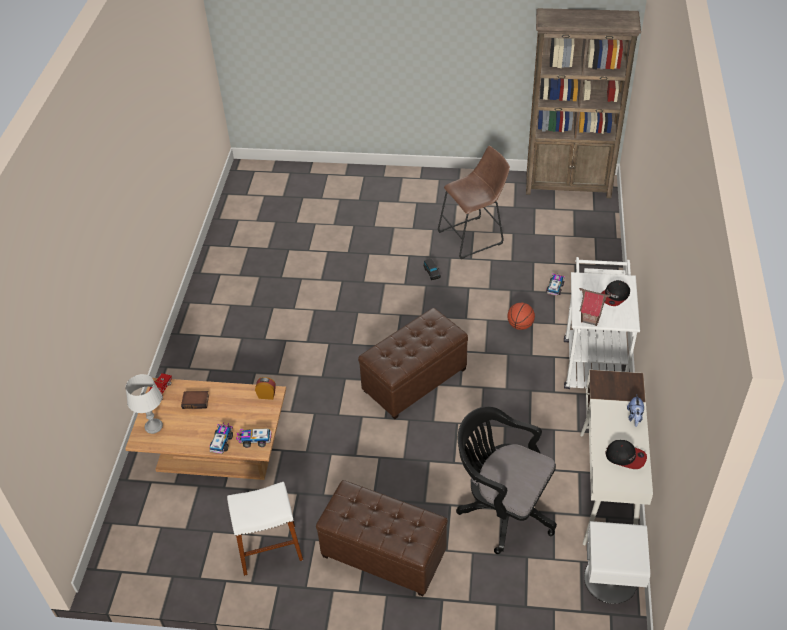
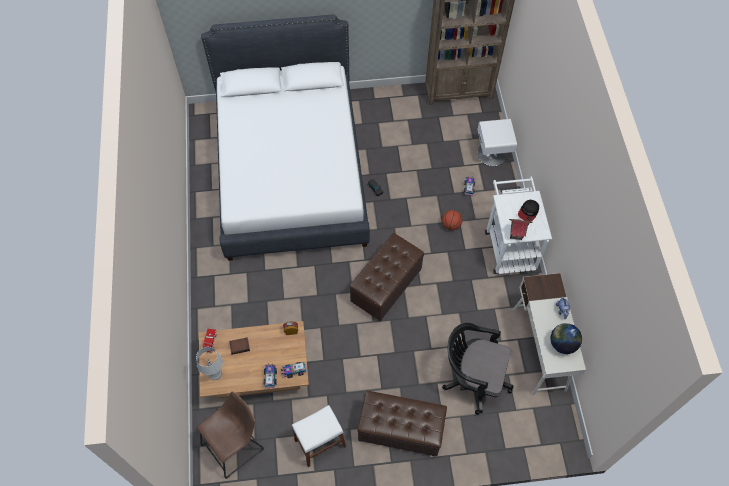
camera: 15 degrees left, 15 degrees up
brown stool [438,146,510,259] -> brown stool moved to [197,391,264,479]
white nightstand [584,521,650,604] -> white nightstand moved to [477,119,517,166]
cap [605,440,647,469] -> globe [550,323,582,354]
none -> white bed [201,14,370,261]

